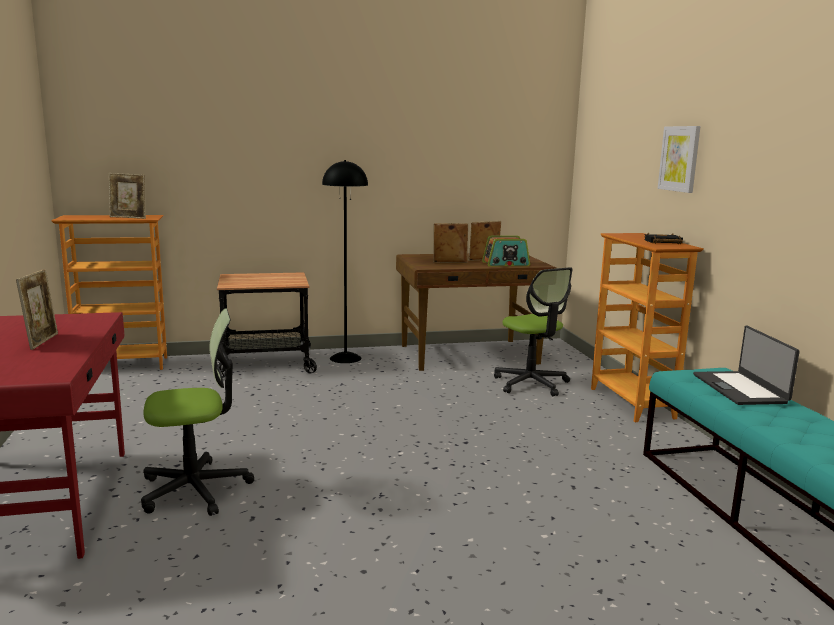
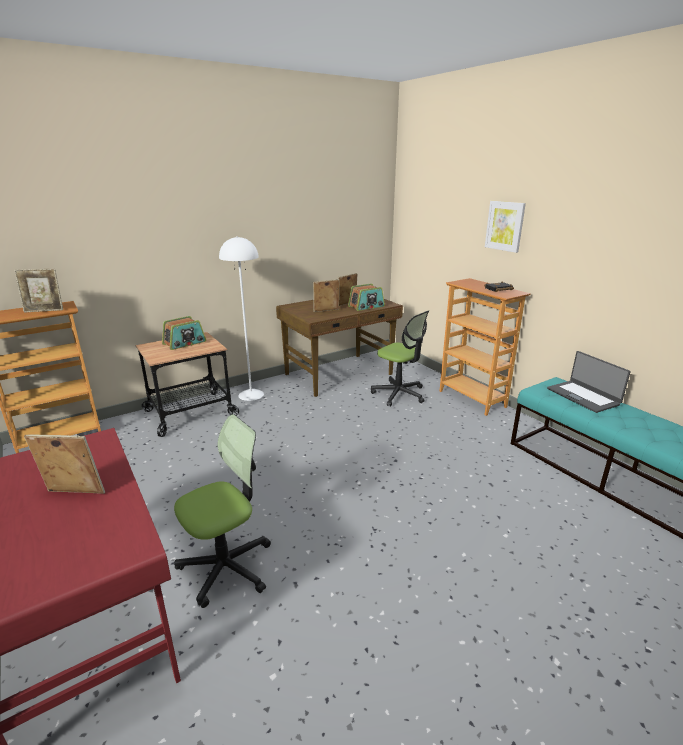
camera: 20 degrees left, 10 degrees up
picture frame [16,269,58,350] -> picture frame turned 60 degrees counterclockwise [24,434,105,494]
black floor lamp [322,160,368,363] -> white floor lamp [219,236,264,401]
none -> radio [162,316,206,350]

